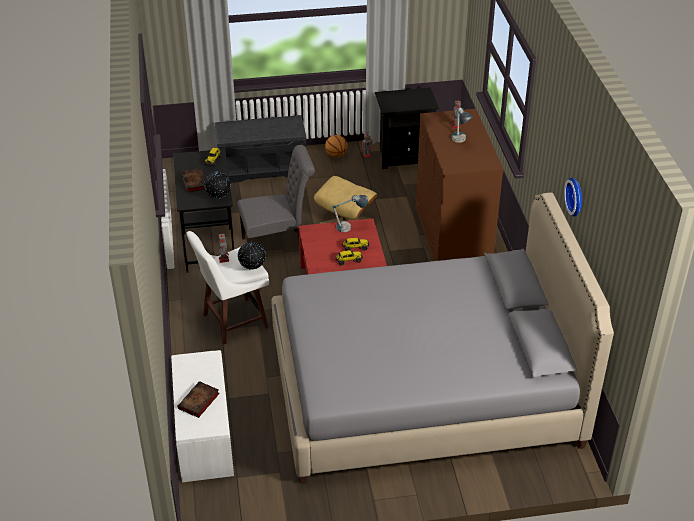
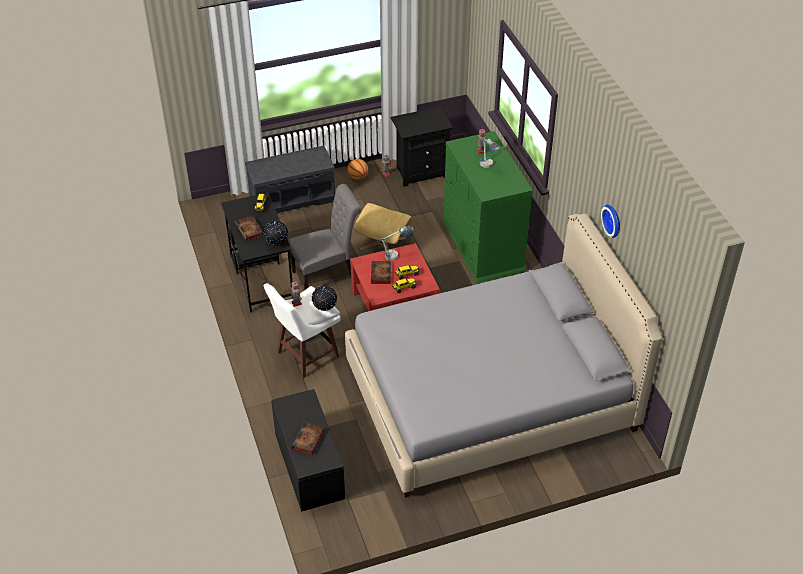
camera: 10 degrees left, 5 degrees up
white bench [171,350,234,482] -> black bench [271,389,345,512]
brown dresser [415,109,504,261] -> green dresser [443,131,533,284]
none -> book [371,261,391,284]

